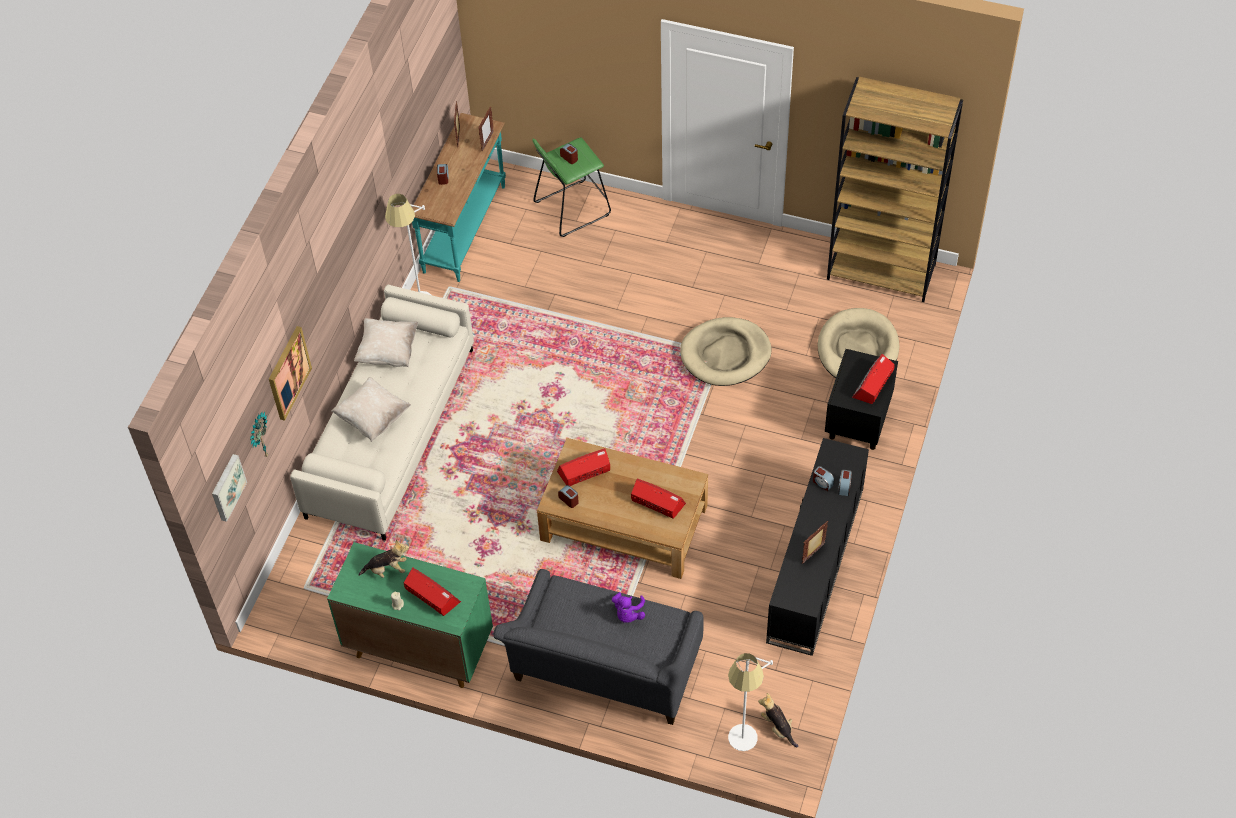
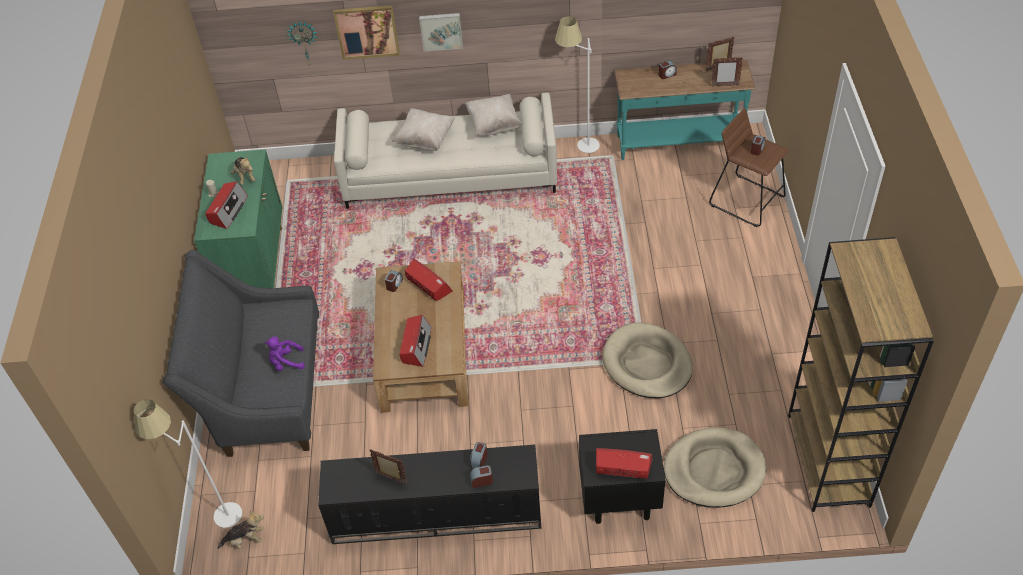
camera: 70 degrees right, 5 degrees down
picture [212,454,247,522] -> picture moved to [419,13,463,51]
green stool [533,138,611,237] -> brown stool [709,108,789,227]
plush toy [758,693,799,747] -> plush toy turned 45 degrees clockwise [218,510,264,549]

